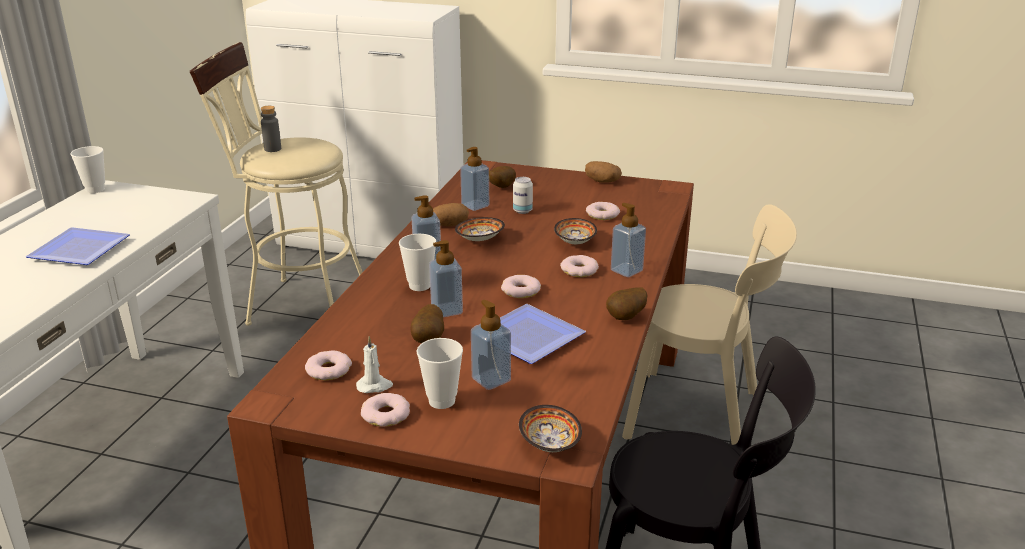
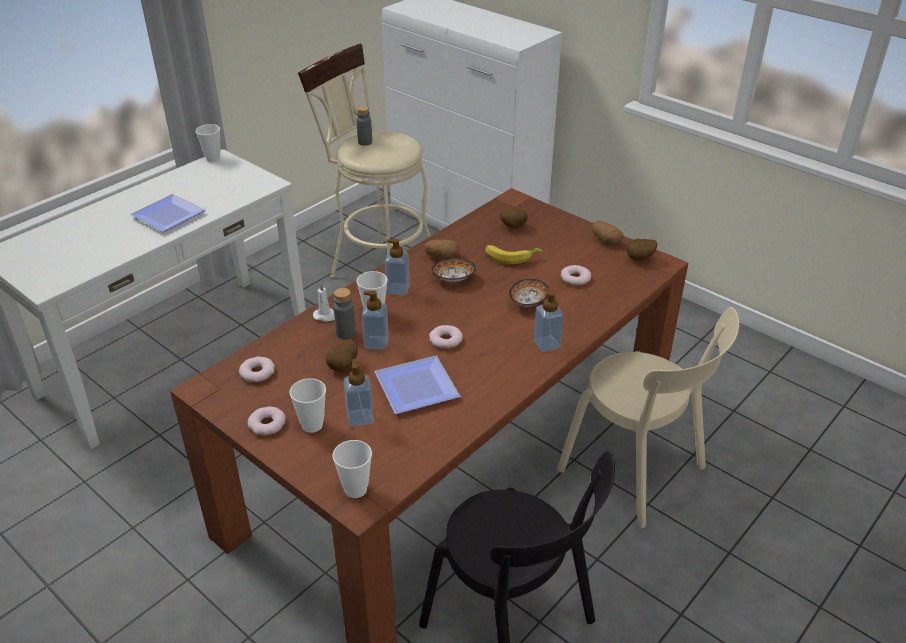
camera: 25 degrees right, 10 degrees up
white candle [356,336,393,393] -> white candle moved to [313,283,335,322]
soap dispenser [460,147,489,211] -> none
can [513,177,533,214] -> banana [485,245,542,265]
bowl [519,405,582,452] -> cup [332,440,372,498]
donut [560,255,599,277] -> none
potato [606,287,647,320] -> potato moved to [626,239,658,261]
none -> grey bottle [333,288,356,339]

